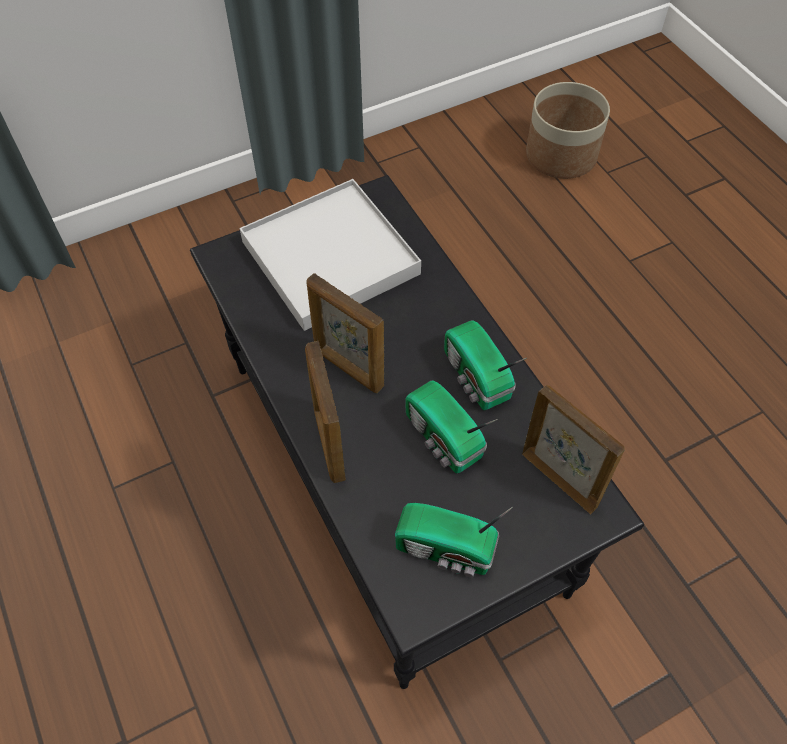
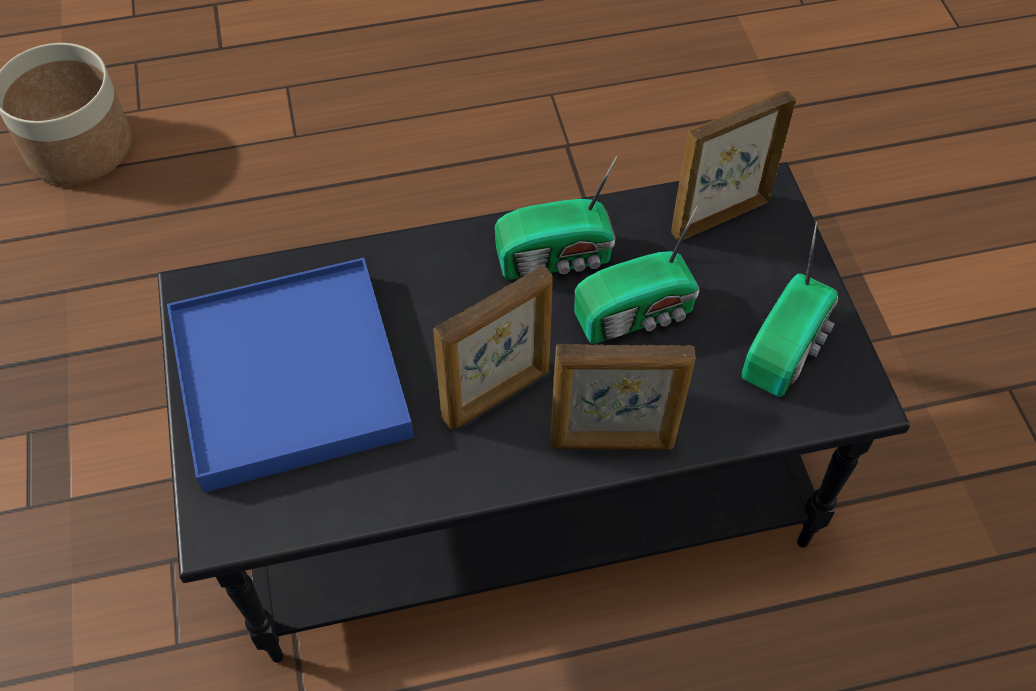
camera: 75 degrees left, 0 degrees up
white tray [239,179,421,331] -> blue tray [167,258,414,492]

